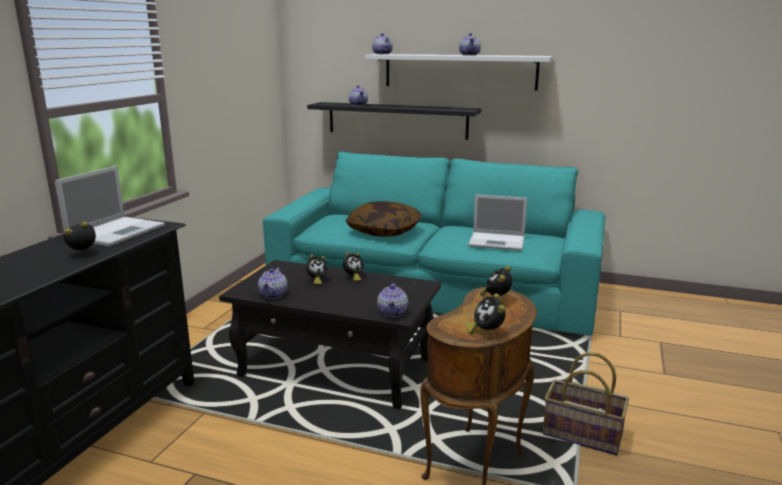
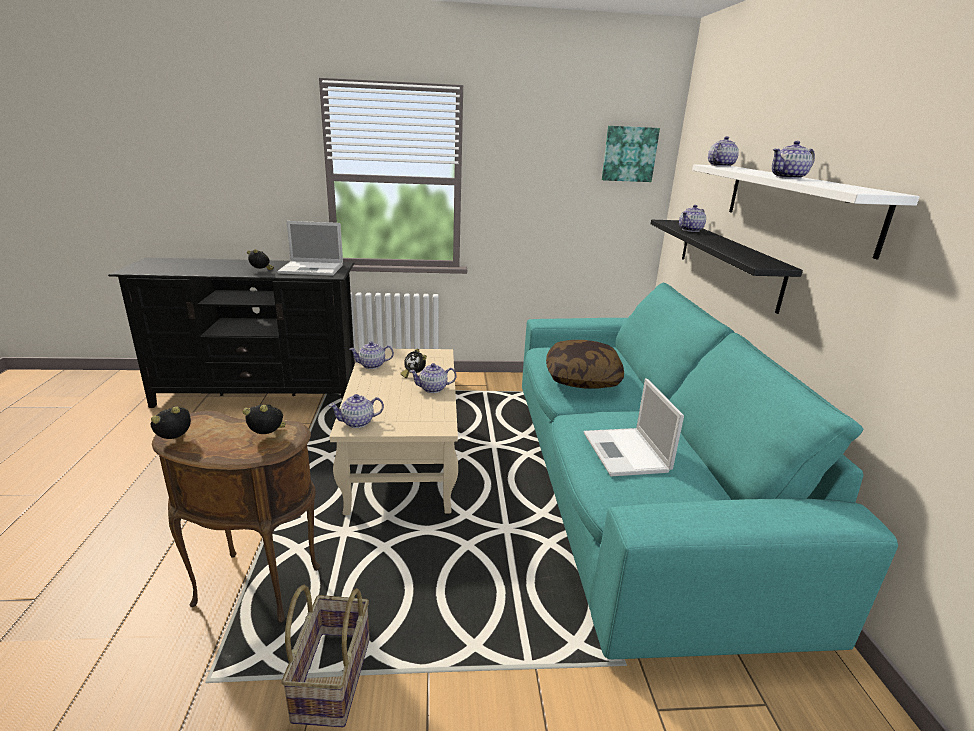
camera: 65 degrees right, 5 degrees up
black coffee table [219,260,441,409] -> beige coffee table [330,348,458,515]
alarm clock [343,252,364,282] -> teapot [409,363,457,393]
none -> picture [602,126,660,182]

